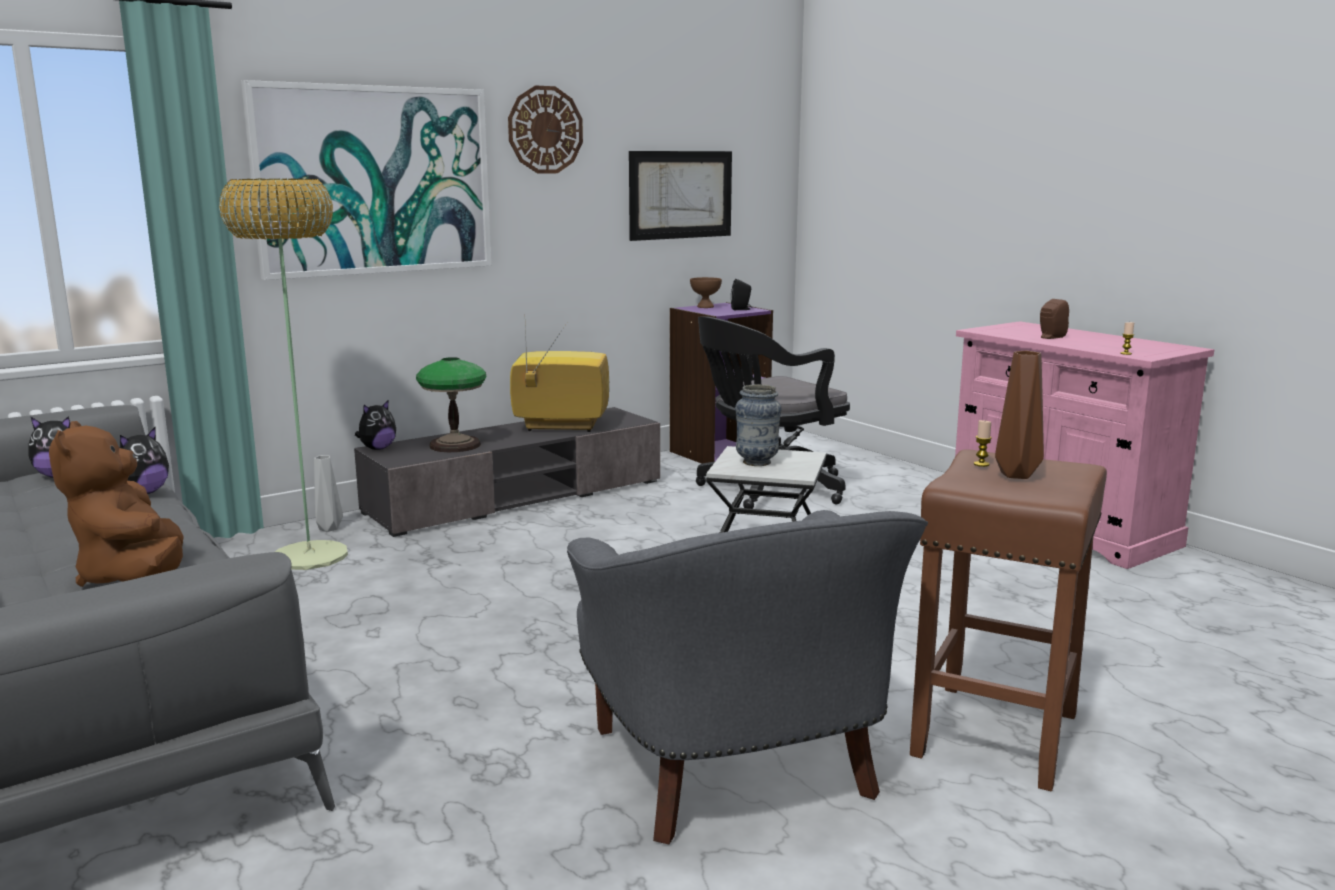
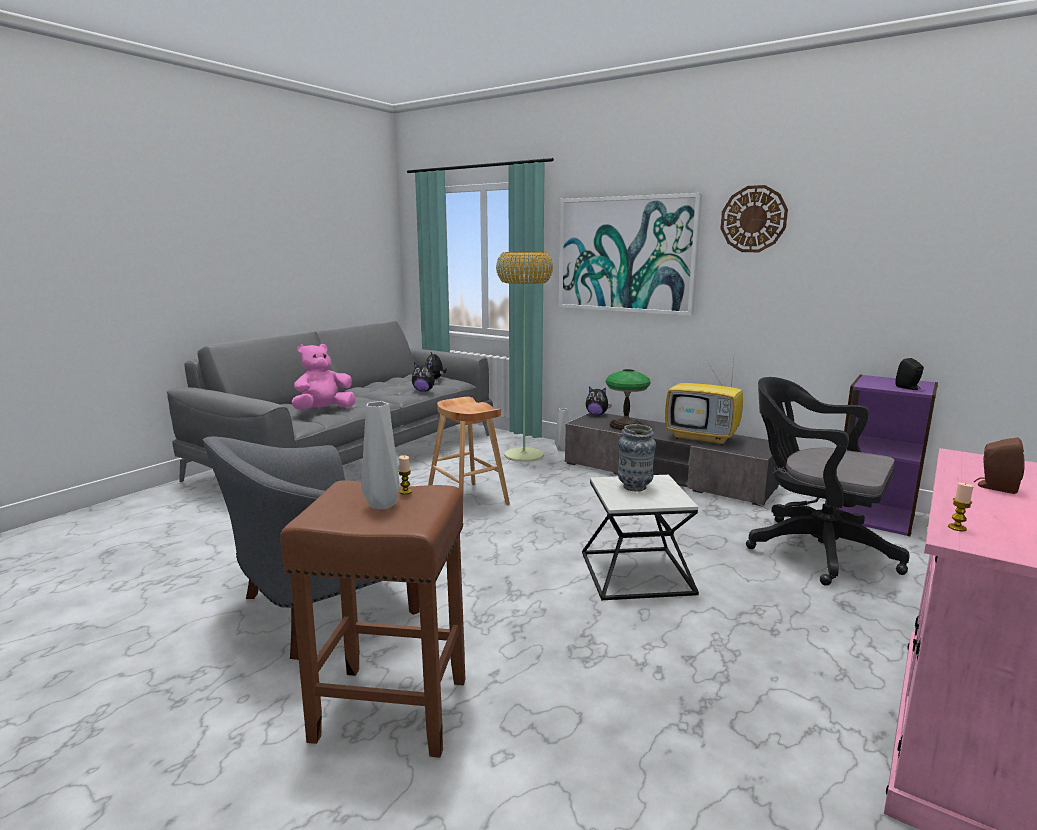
camera: 70 degrees right, 0 degrees up
brown plush toy [49,421,184,587] -> pink plush toy [292,344,356,409]
television [510,323,609,432] -> television turned 135 degrees clockwise [665,351,743,446]
picture [629,151,732,241] -> none
brown bowl [690,277,722,308] -> none
brown vase [995,351,1044,479] -> grey vase [361,401,400,509]
none -> brown stool [428,397,510,505]

